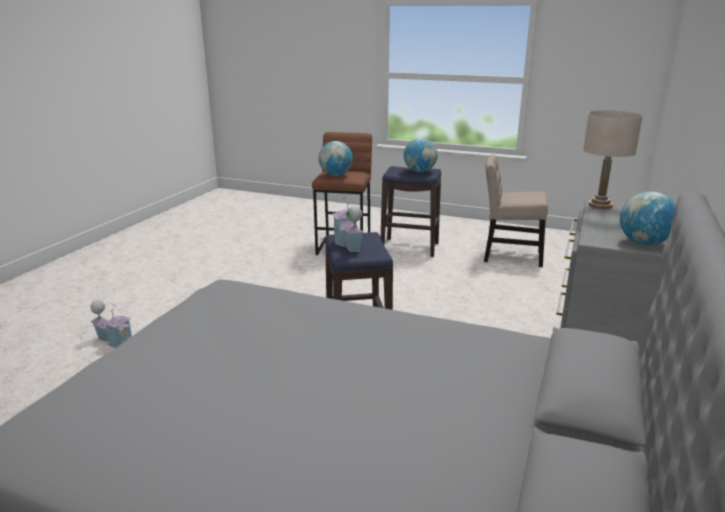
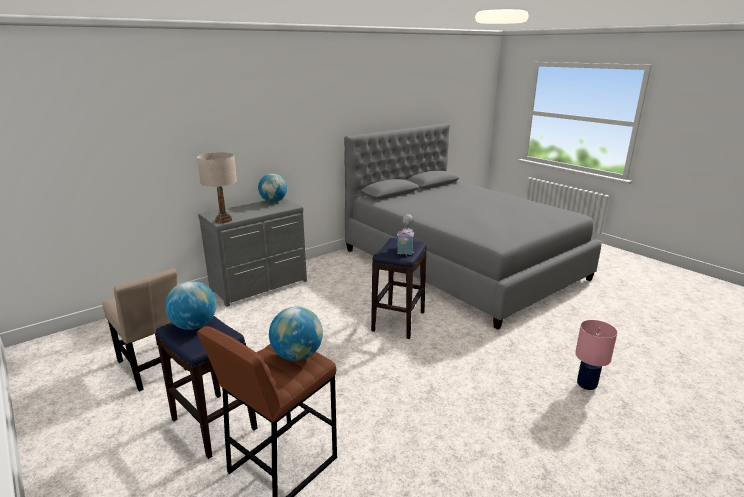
camera: 150 degrees left, 0 degrees up
toy house [90,300,132,348] -> pink table lamp [575,320,617,390]

